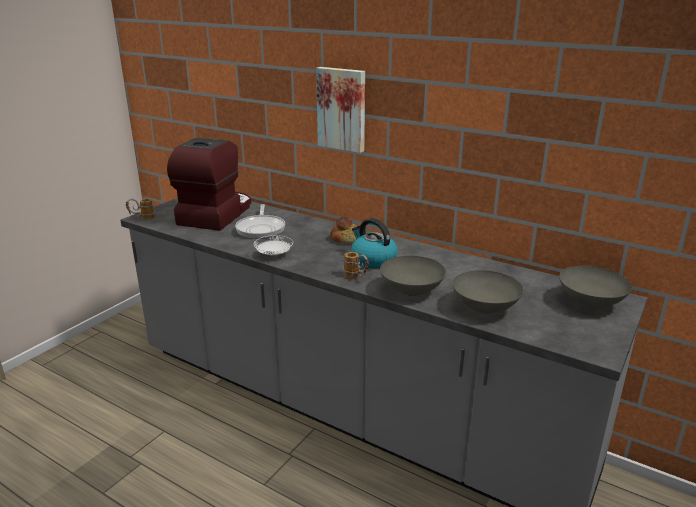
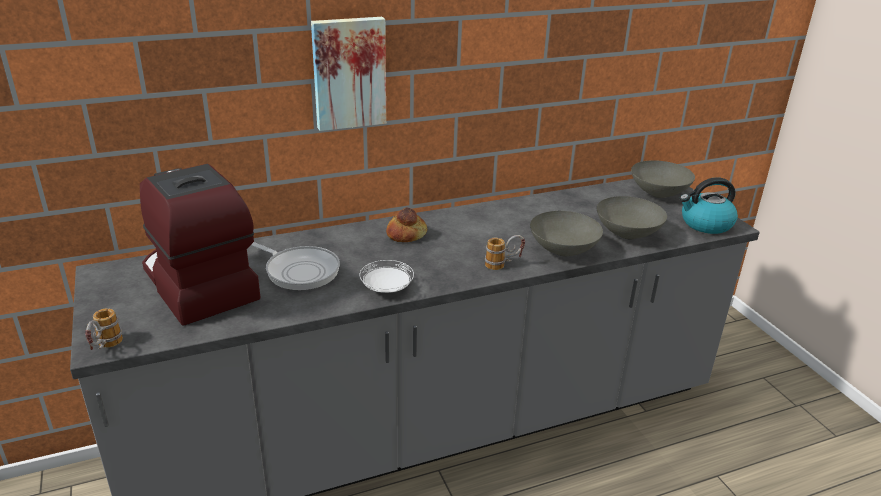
camera: 55 degrees left, 5 degrees up
kettle [351,218,398,268] -> kettle moved to [680,177,738,234]

